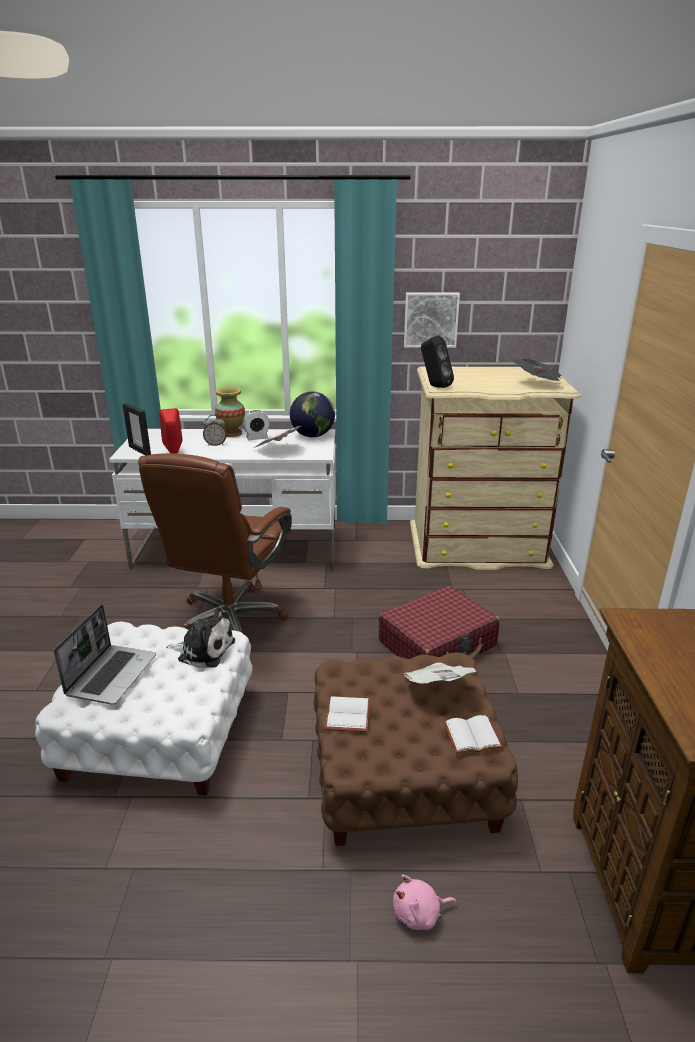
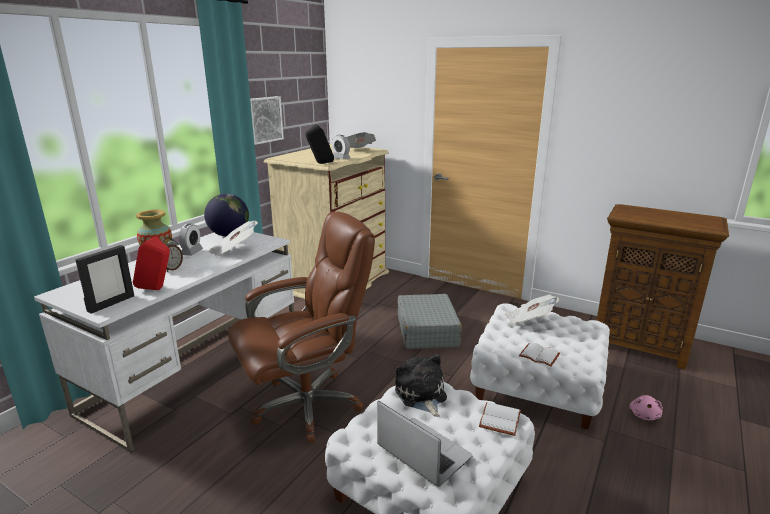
camera: 60 degrees left, 5 degrees down
picture frame [122,403,151,456] -> picture frame turned 45 degrees counterclockwise [75,245,134,314]
brown office chair [138,453,292,632] -> brown office chair turned 75 degrees counterclockwise [228,211,375,443]
plush toy [166,607,235,668] -> plush toy turned 60 degrees counterclockwise [395,354,447,417]
brown ottoman [314,652,518,846] -> white ottoman [470,304,610,430]
red suitcase [379,586,500,659] -> grey suitcase [398,294,462,349]
white book [443,715,503,754] -> white book moved to [479,402,521,436]
none -> alarm clock [332,135,350,160]

